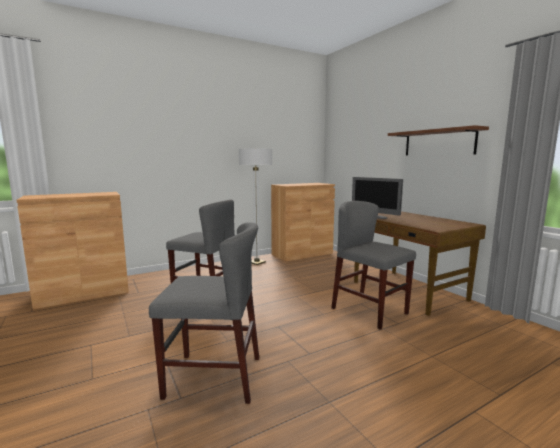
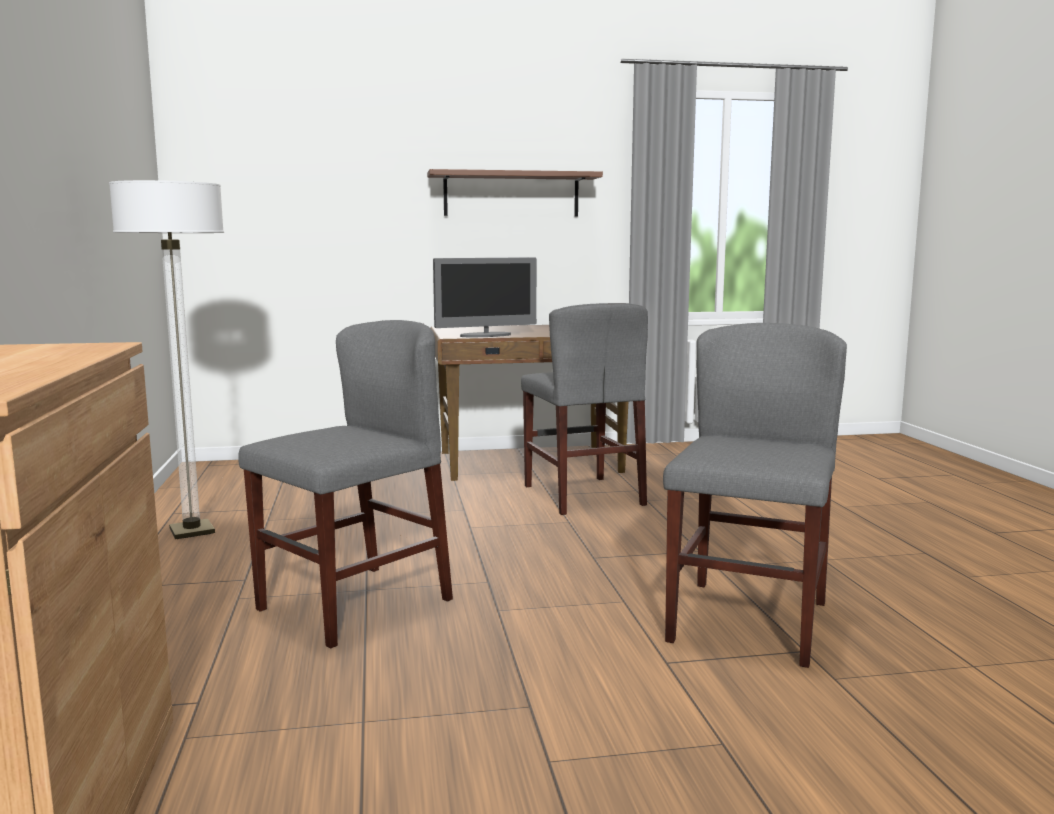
camera: 70 degrees left, 0 degrees up
brown cabinet [271,183,335,261] -> none
grey chair [331,201,416,329] -> grey chair turned 90 degrees counterclockwise [521,303,648,515]

